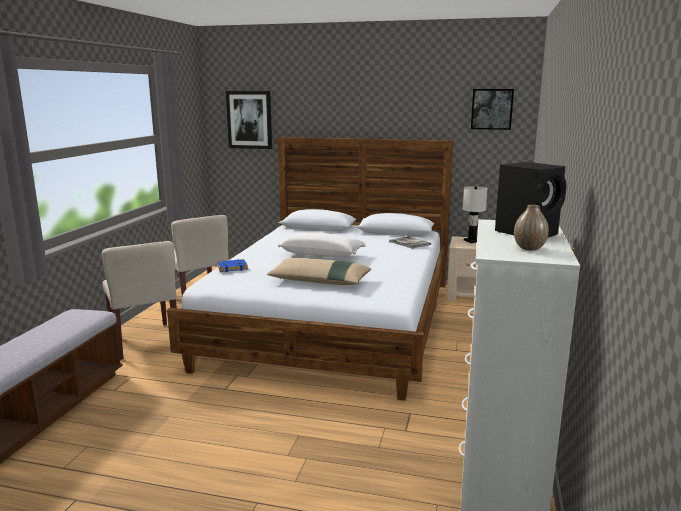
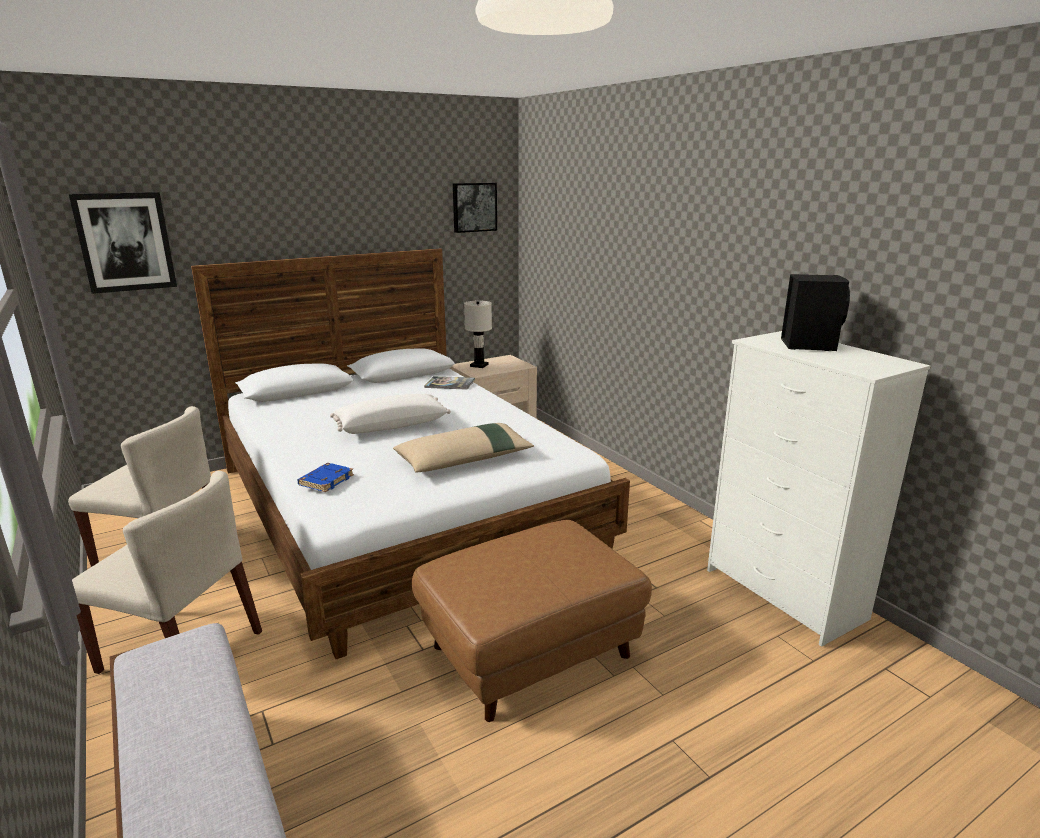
camera: 45 degrees left, 5 degrees up
vase [514,205,549,251] -> none
none -> brown ottoman [412,520,652,722]

